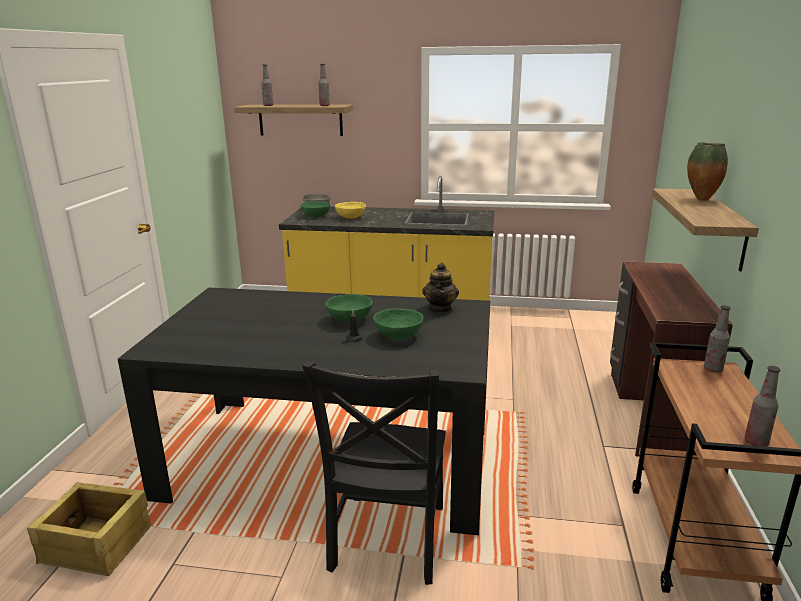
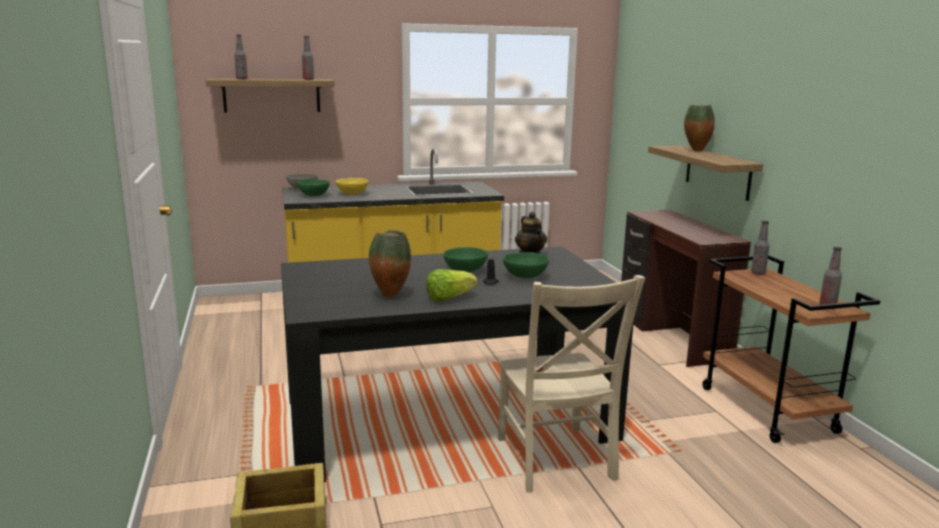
camera: 25 degrees left, 5 degrees down
black chair [302,361,446,585] -> beige chair [498,275,646,493]
none -> vase [369,230,411,297]
none -> lettuce [426,269,478,301]

